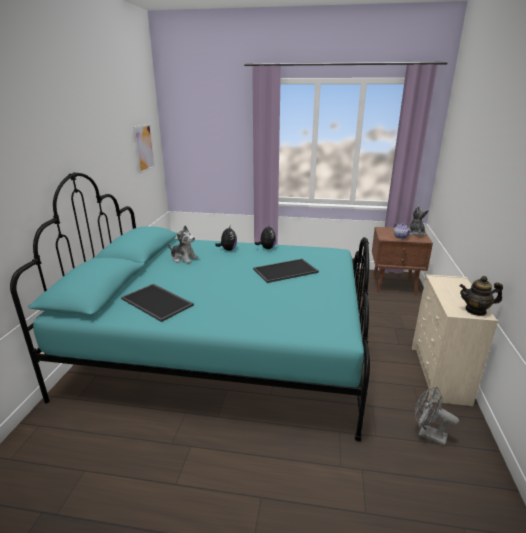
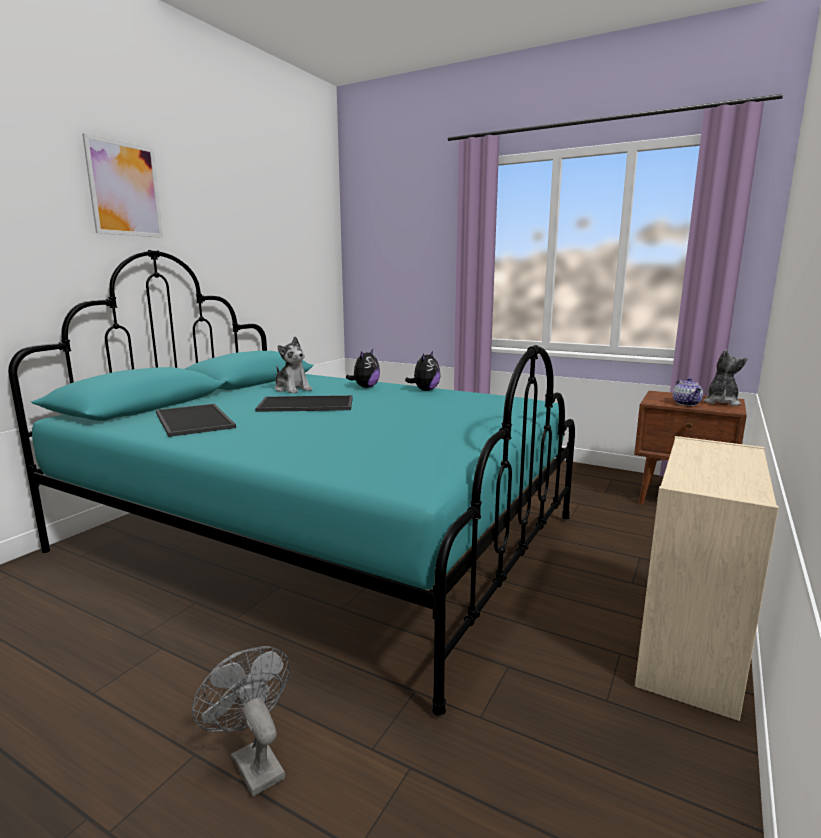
camera: 20 degrees right, 10 degrees down
picture [133,124,155,174] -> picture moved to [82,133,163,238]
tray [253,259,319,283] -> tray moved to [255,395,353,412]
grey fan [415,386,459,446] -> grey fan moved to [192,646,290,797]
teapot [460,276,503,316] -> none

